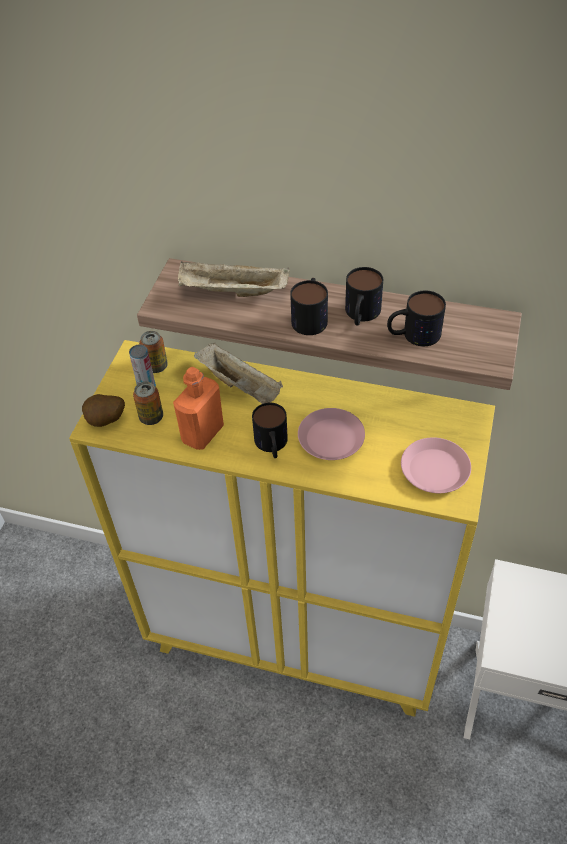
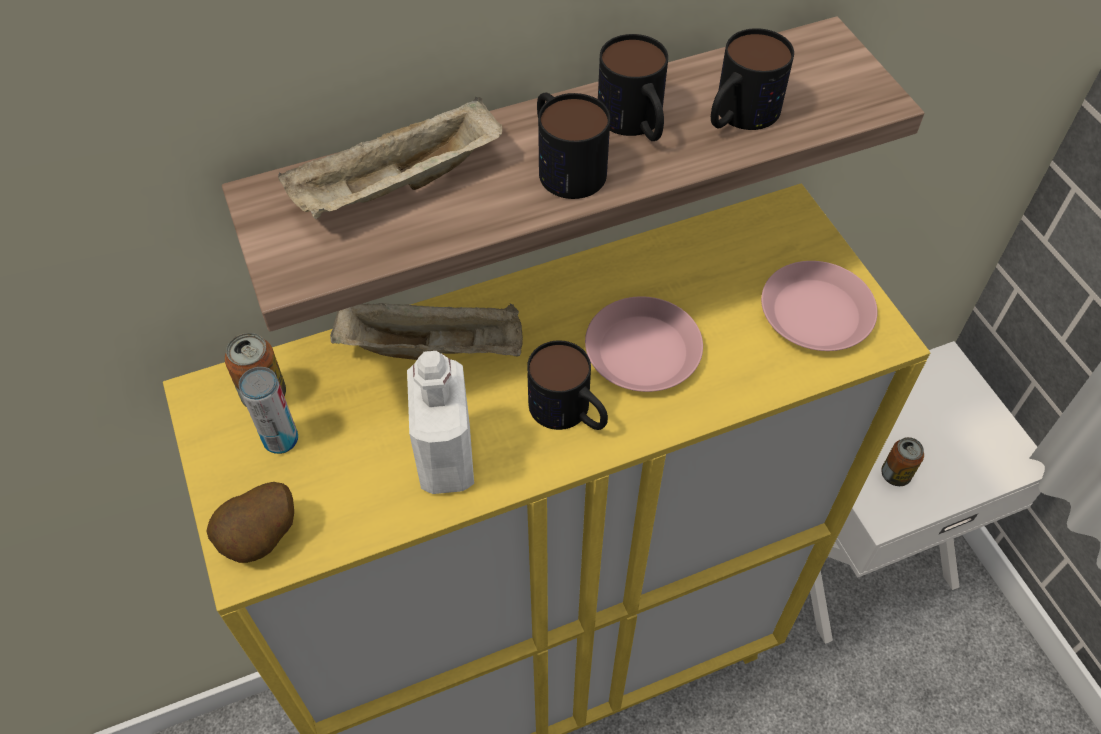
camera: 40 degrees left, 5 degrees up
can [133,382,163,425] -> can moved to [881,437,924,486]
orange bottle [173,367,224,450] -> white bottle [407,351,474,494]

